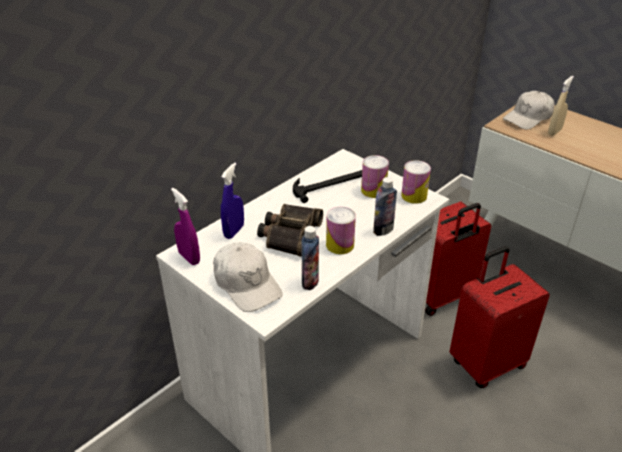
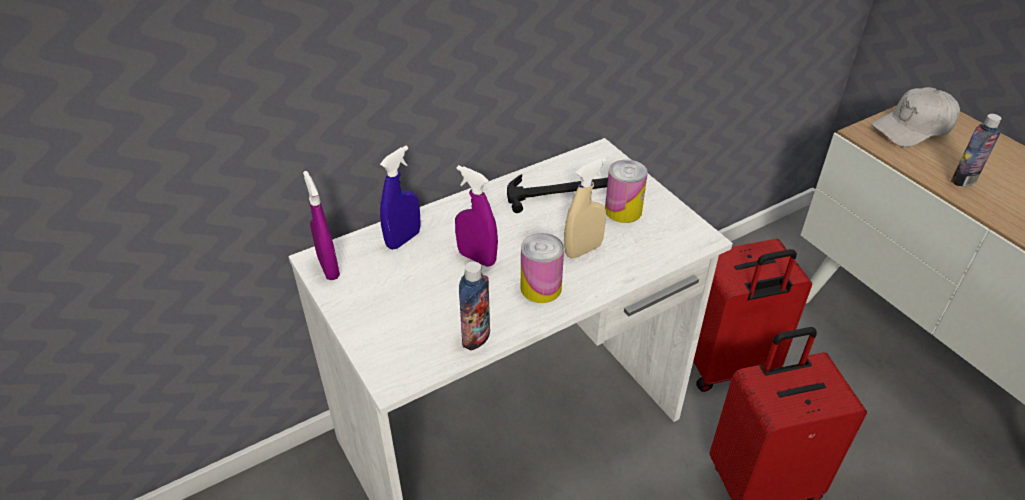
camera: 15 degrees right, 5 degrees up
white cap [213,242,283,312] -> none
binoculars [257,204,323,257] -> purple spray bottle [455,165,498,267]
bottle [373,177,397,236] -> bottle moved to [951,114,1002,186]
can [401,160,431,204] -> none
beige spray bottle [548,76,574,136] -> beige spray bottle moved to [564,158,607,258]

